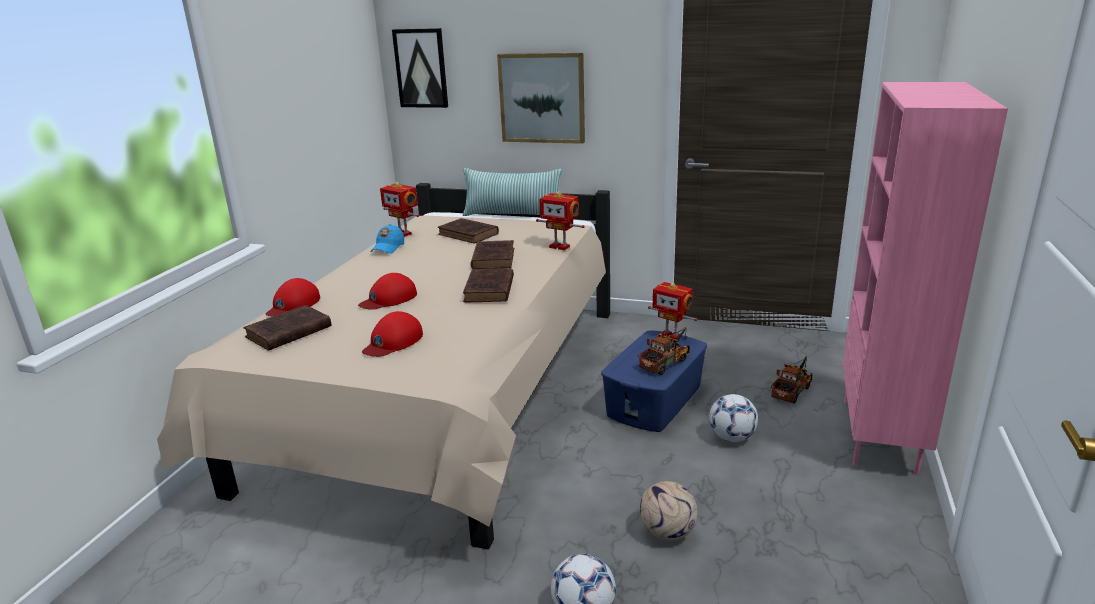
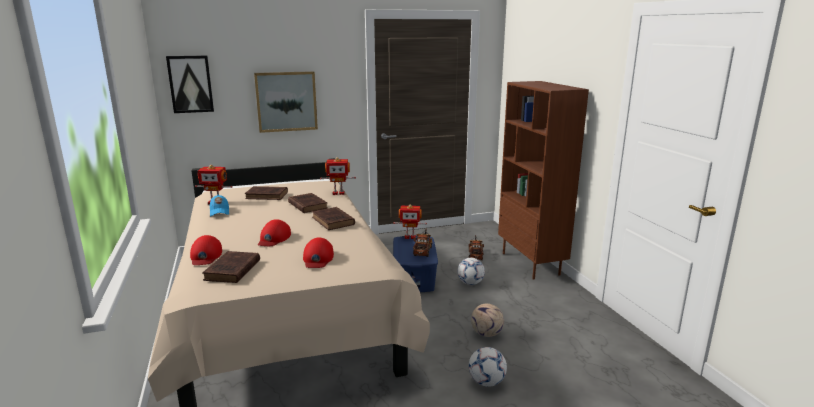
camera: 35 degrees left, 5 degrees down
pillow [463,168,562,216] -> none
pink bookcase [842,82,1008,475] -> brown bookcase [498,81,589,280]

